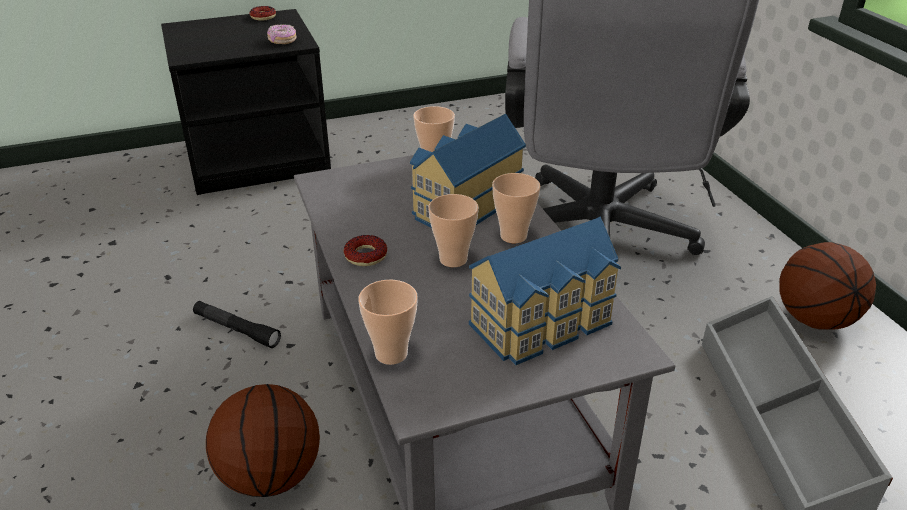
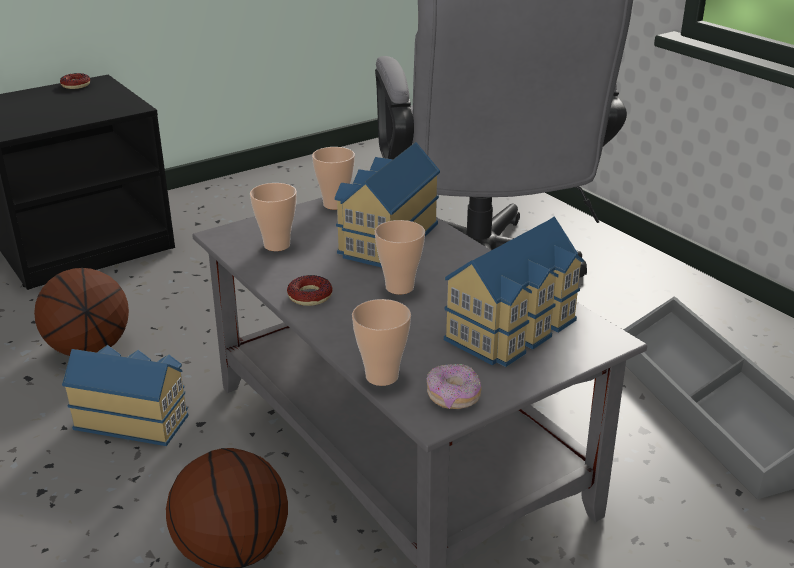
camera: 15 degrees left, 5 degrees down
black flashlight [193,301,281,348] -> toy house [62,345,189,446]
donut [267,24,297,44] -> donut moved to [427,364,482,409]
cup [492,173,541,243] -> cup moved to [250,183,297,251]
basketball [779,242,876,330] -> basketball moved to [34,268,129,356]

